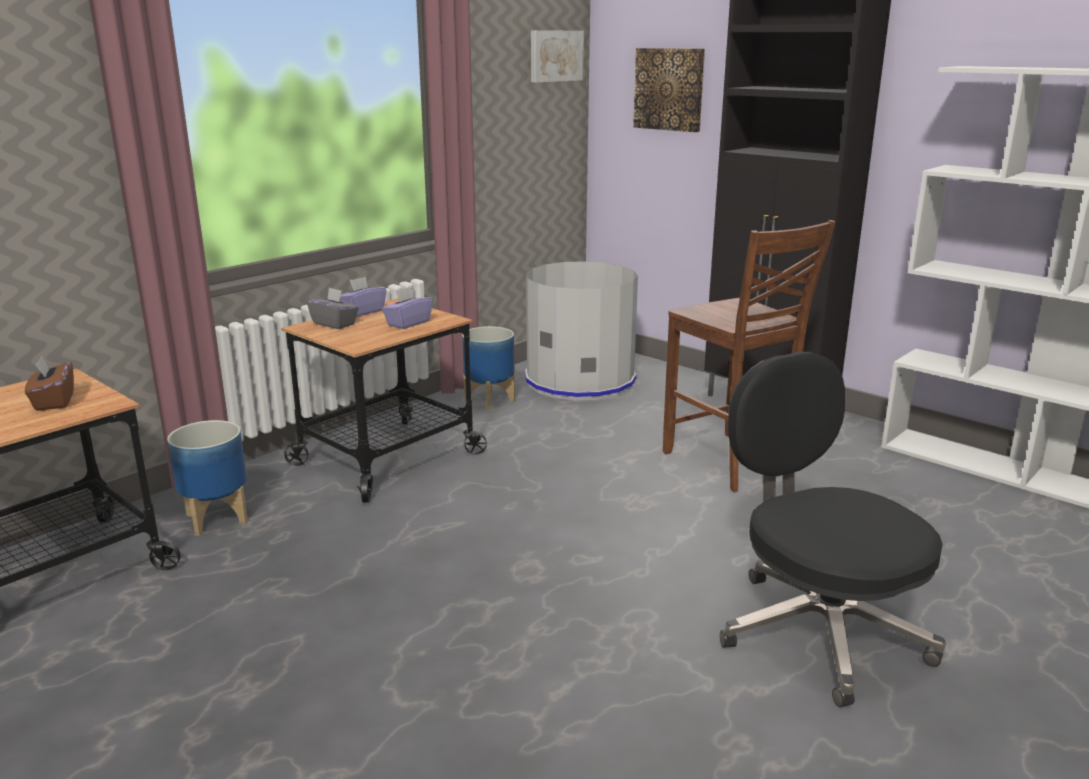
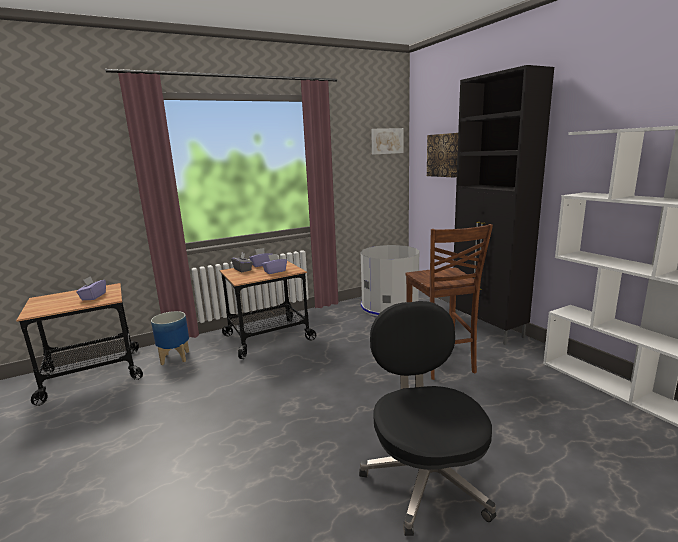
camera: 20 degrees right, 5 degrees down
brown tissue box [25,356,74,411] -> purple tissue box [76,276,106,300]
planter [462,326,515,411] -> none

